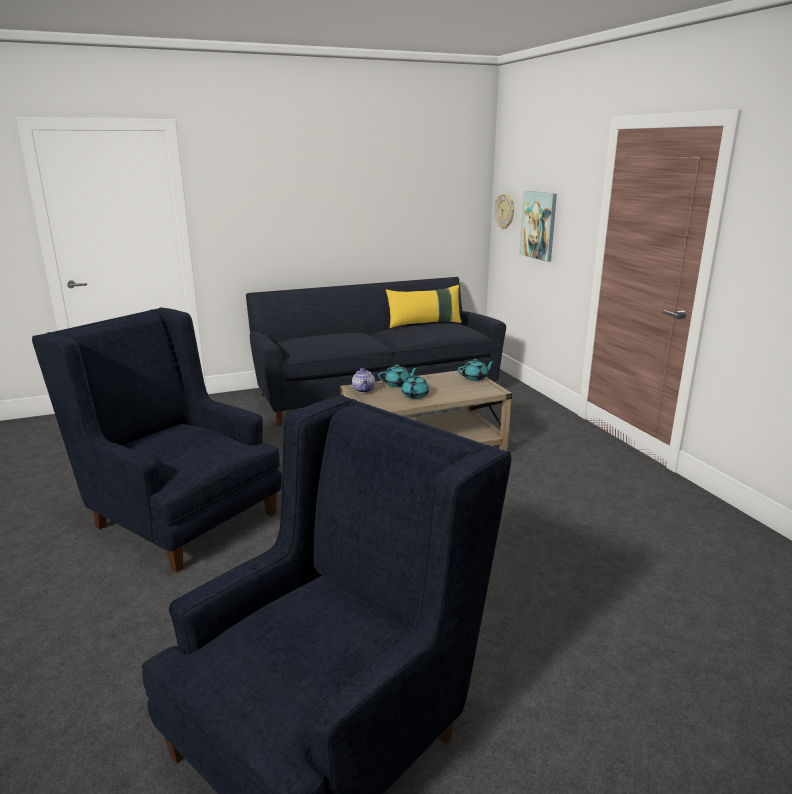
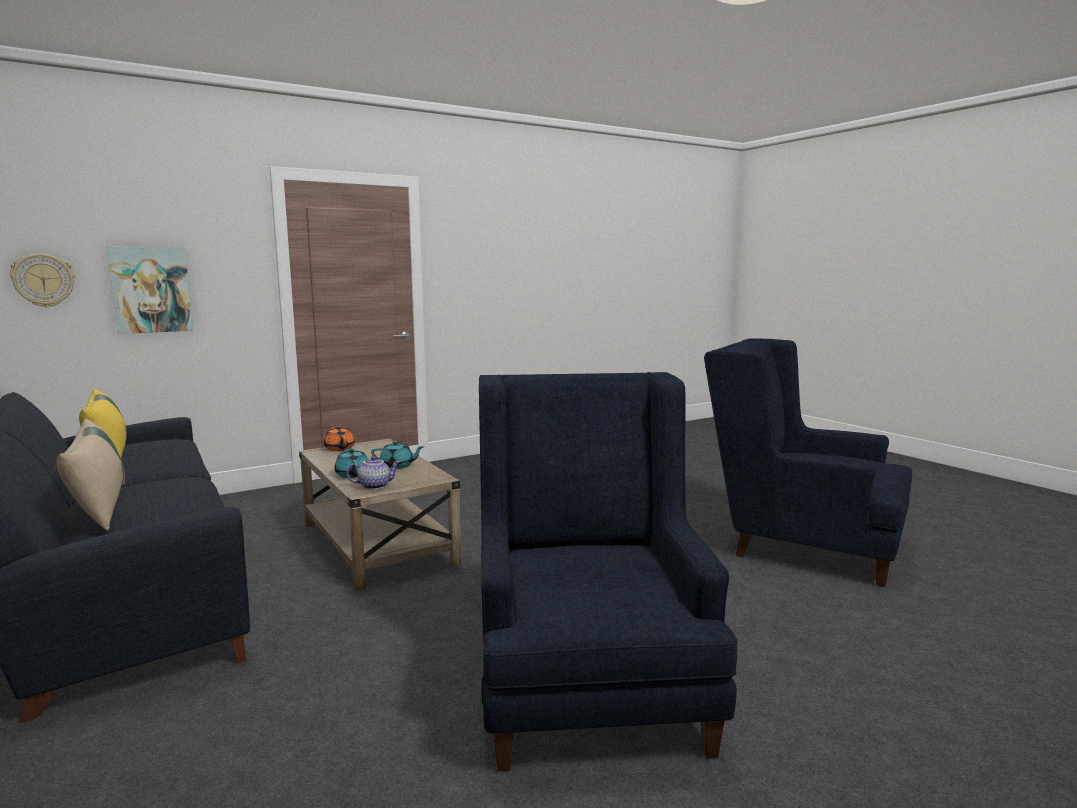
camera: 100 degrees left, 10 degrees down
blue armchair [32,307,282,573] -> blue armchair turned 150 degrees clockwise [479,372,738,771]
turquoise teapot [458,359,494,381] -> orange teapot [323,425,355,451]
none -> beige pillow [56,419,125,531]

